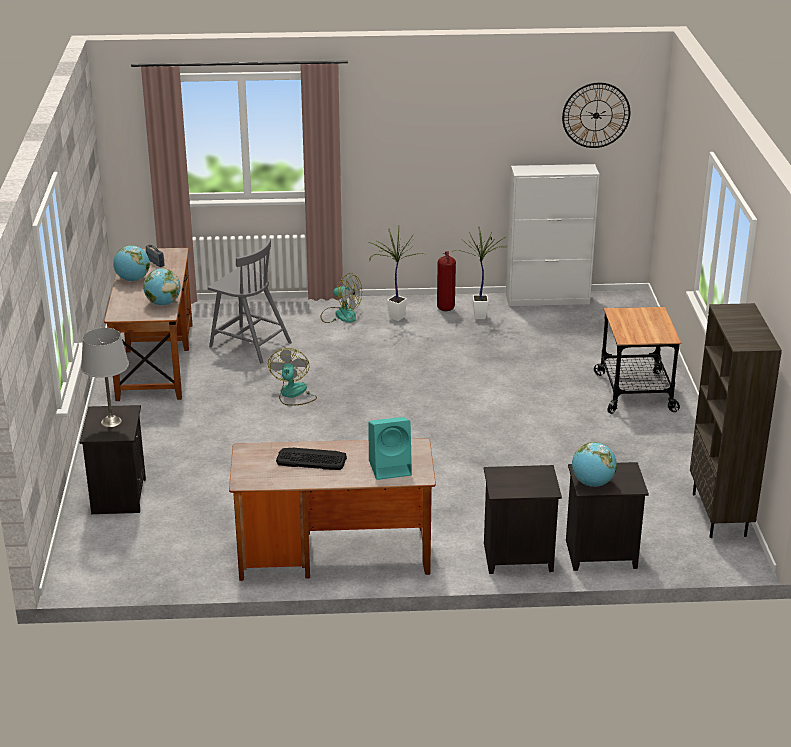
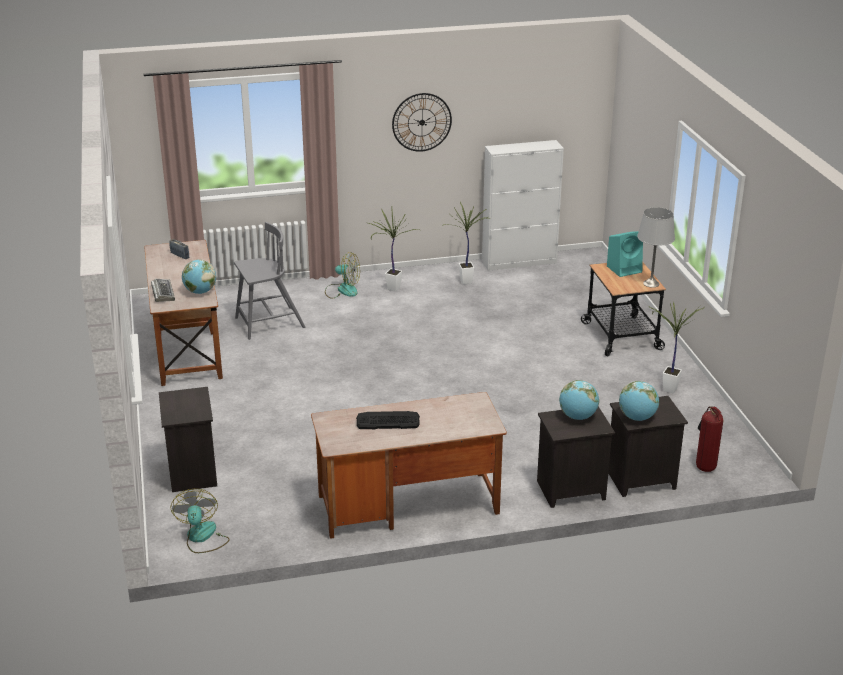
camera: 10 degrees left, 0 degrees up
grey table lamp [81,328,129,427] -> grey table lamp moved to [637,207,675,288]
globe [113,245,150,281] -> globe moved to [559,380,599,420]
grey chair [208,238,292,364] -> grey chair turned 45 degrees counterclockwise [234,222,305,340]
fan [268,348,317,406] -> fan moved to [170,489,230,553]
turquoise speaker [368,417,412,480] -> turquoise speaker moved to [607,231,643,277]
fire extinguisher [437,251,456,311] -> fire extinguisher moved to [696,406,723,472]
wall clock [562,83,630,148] -> wall clock moved to [392,93,452,152]
brown bookcase [690,303,782,538] -> none
none -> keyboard [151,279,175,302]
none -> potted plant [650,302,705,393]

